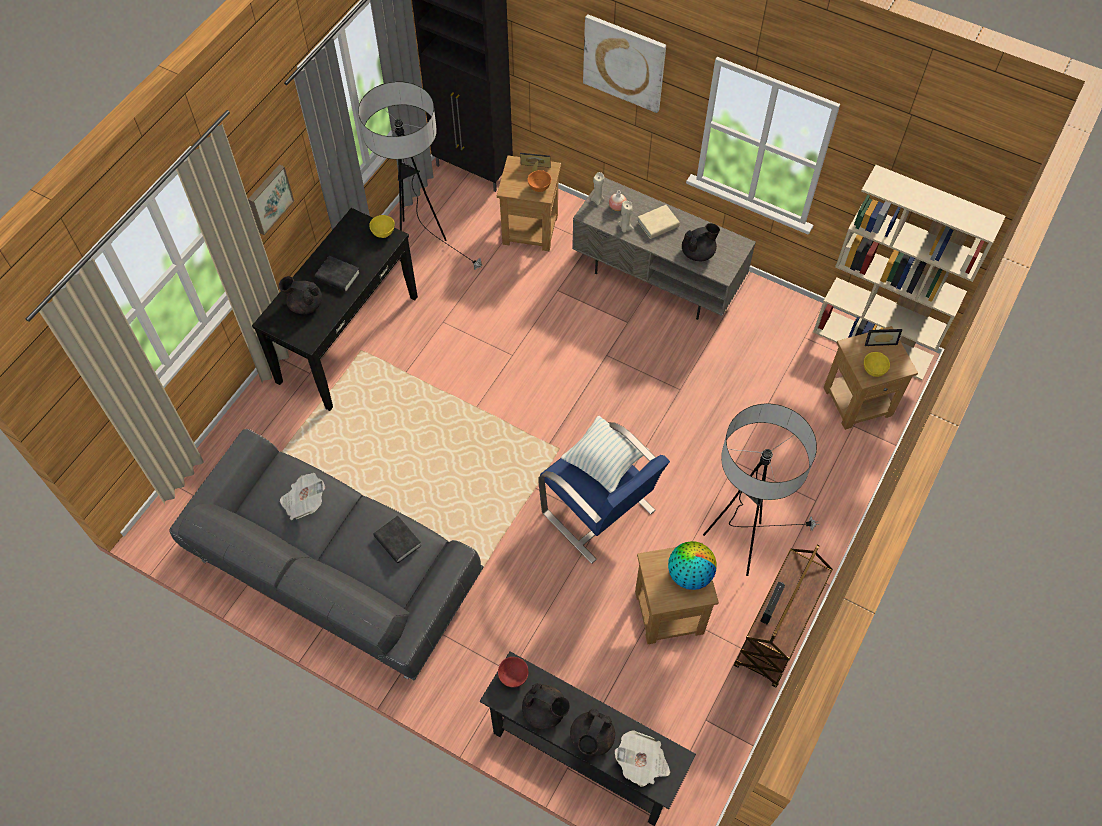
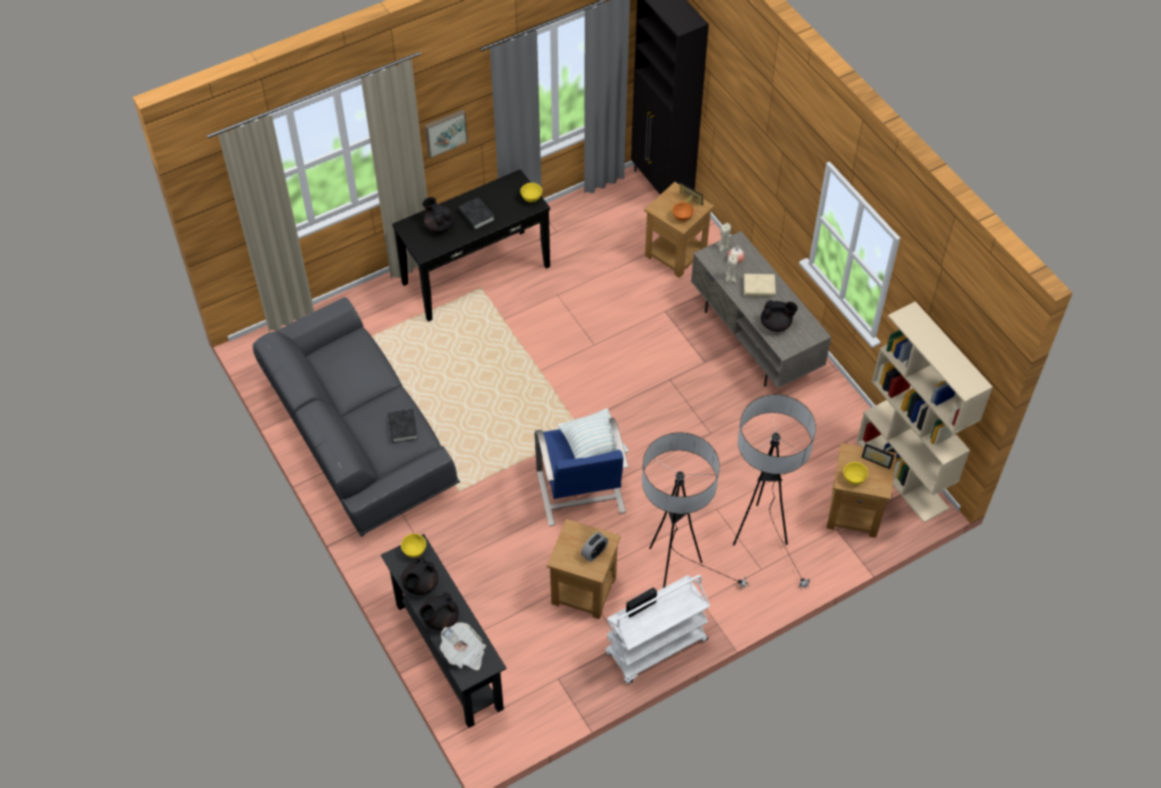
camera: 30 degrees right, 5 degrees down
newspaper [280,473,325,520] -> none
floor lamp [358,81,483,270] -> floor lamp moved to [733,394,816,588]
red bowl [498,657,528,688] -> yellow bowl [401,534,426,558]
black teapot [522,683,570,729] -> black teapot turned 60 degrees clockwise [402,556,438,595]
picture [583,14,666,113] -> none
globe [668,541,717,590] -> alarm clock [581,532,608,562]
brown cart [734,545,833,687] -> white cart [605,575,710,684]

